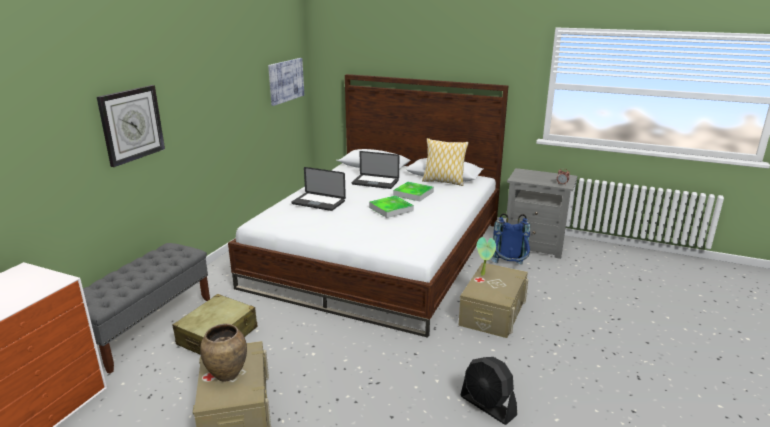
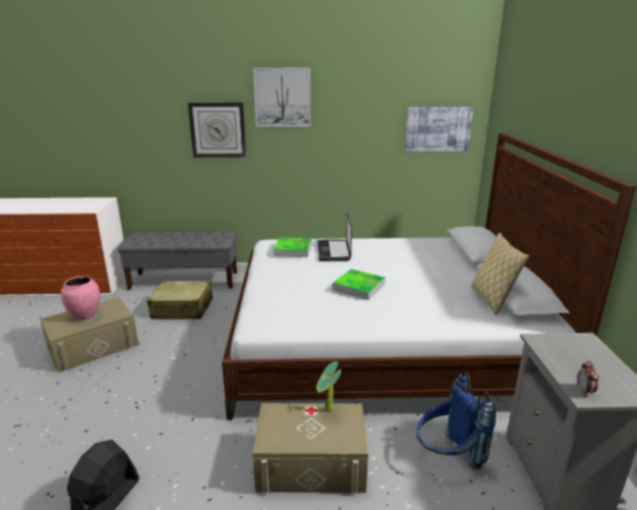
camera: 65 degrees right, 0 degrees up
brown vase [200,324,247,382] -> pink vase [61,276,100,320]
laptop [352,151,399,189] -> none
tray [393,182,434,201] -> tray moved to [273,237,312,257]
none -> picture [253,68,311,127]

